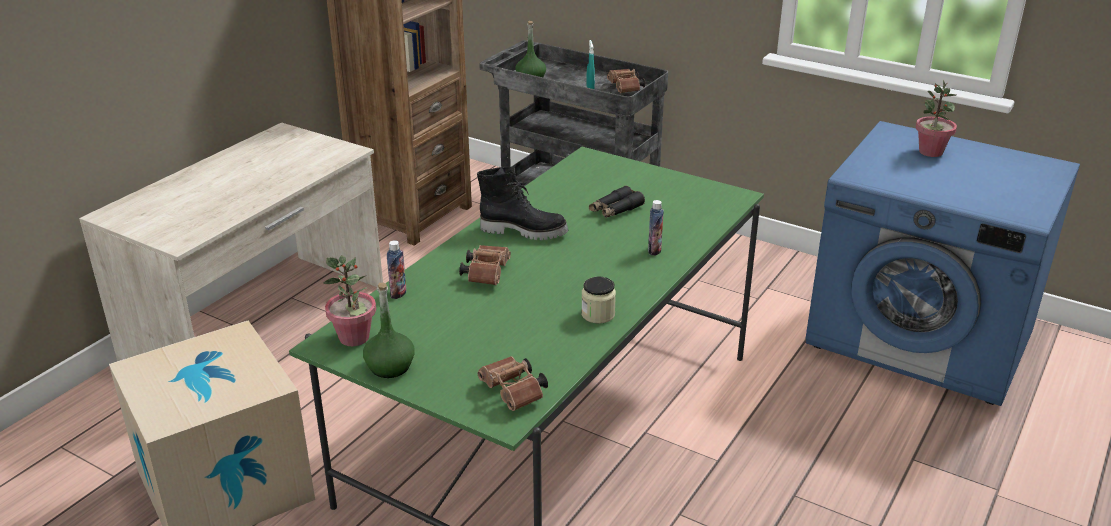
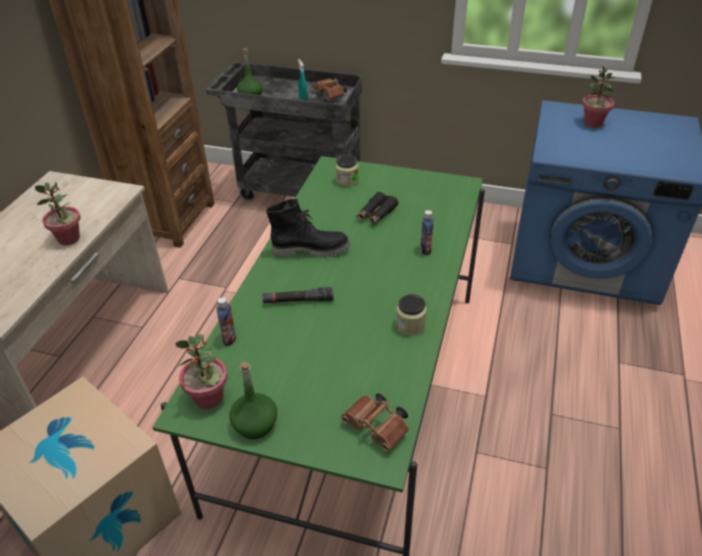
camera: 15 degrees left, 10 degrees up
brown binoculars [459,245,511,285] -> black flashlight [262,287,334,304]
none -> potted plant [35,182,81,245]
none -> jar [335,155,358,187]

